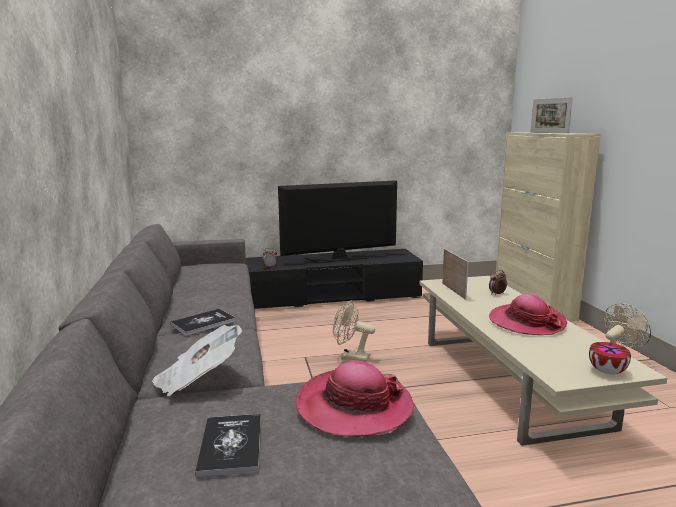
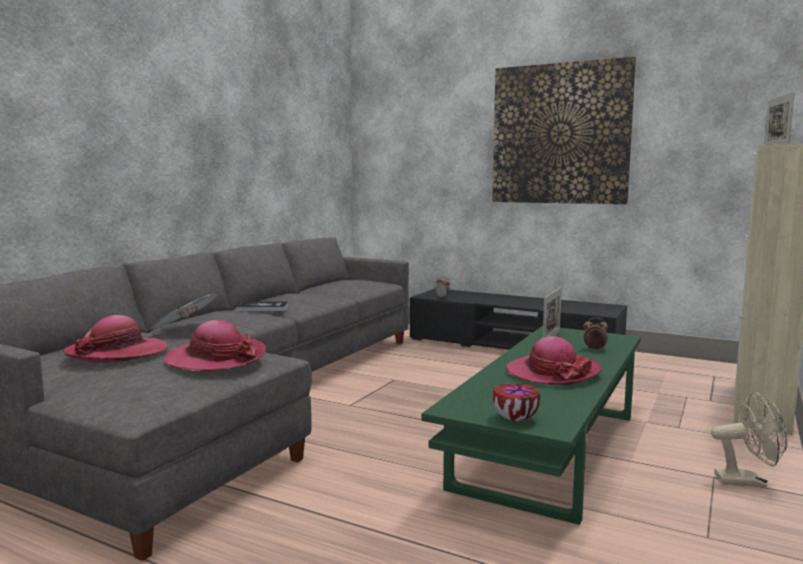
camera: 40 degrees right, 5 degrees down
book [195,414,261,478] -> hat [63,315,168,363]
television [278,180,397,263] -> none
beige fan [333,300,375,362] -> none
beige coffee table [419,276,667,446] -> green coffee table [421,326,641,525]
none -> picture [492,57,636,204]

